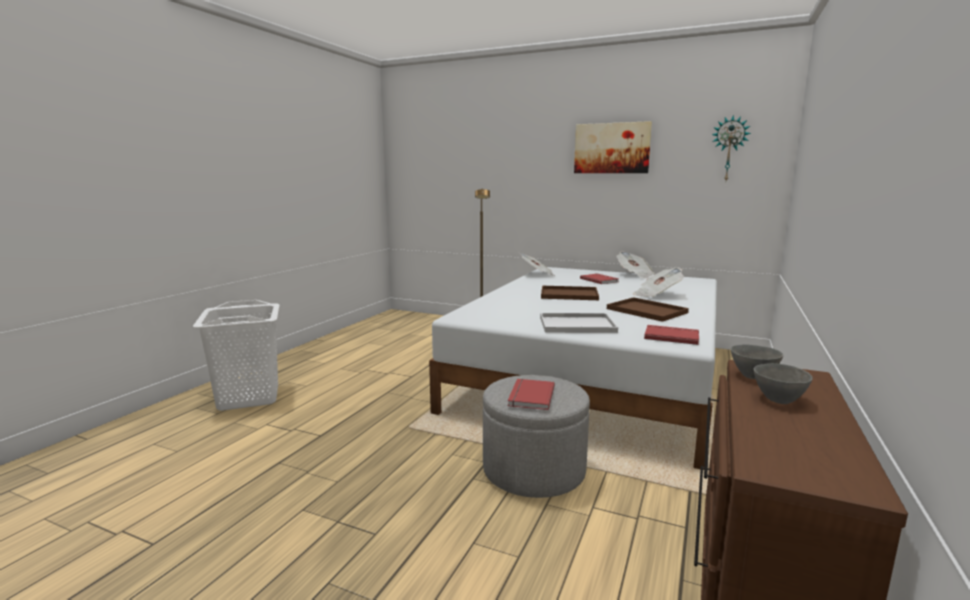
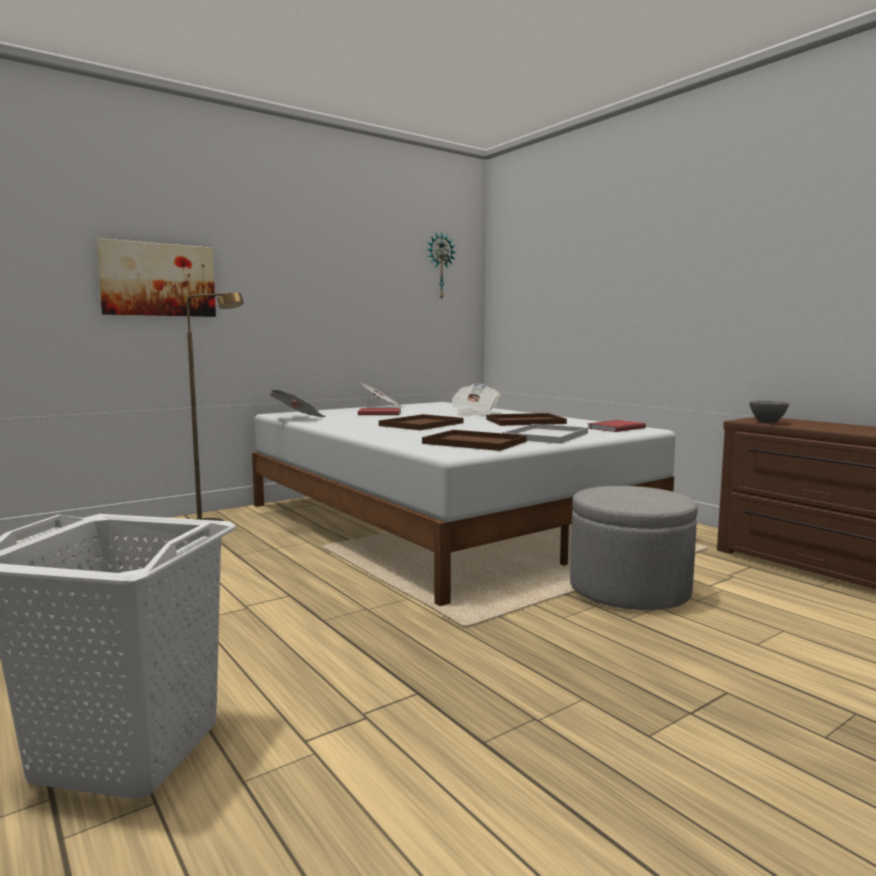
camera: 60 degrees left, 5 degrees down
red book [508,379,555,410] -> none
picture [574,121,652,173] -> picture moved to [96,238,216,317]
grey bowl [754,363,813,404] -> none
none -> brown tray [422,430,527,451]

